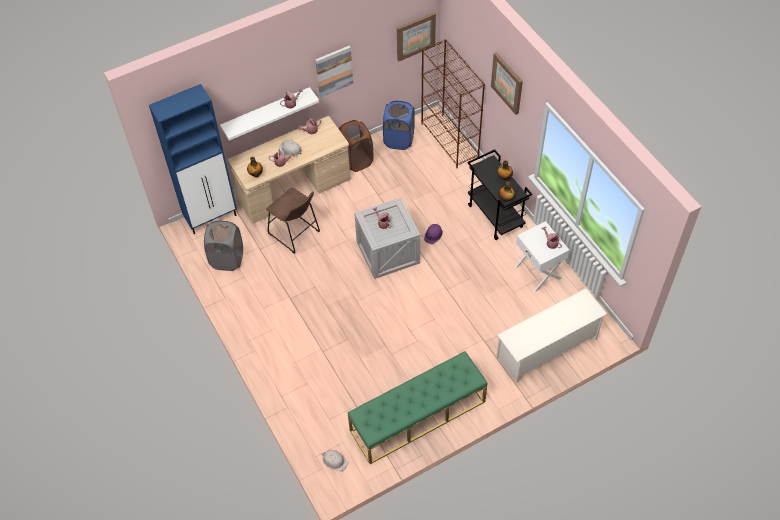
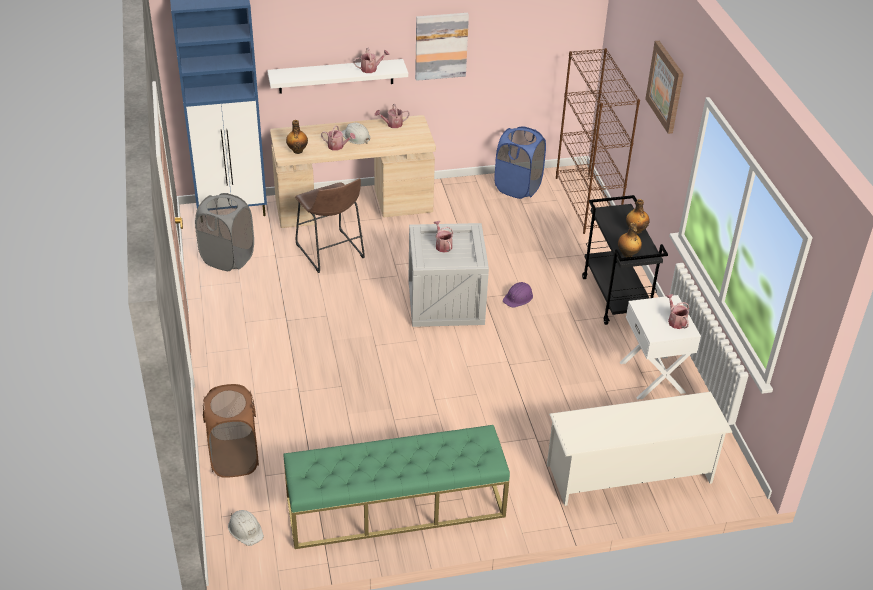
camera: 15 degrees right, 15 degrees down
brown laundry basket [339,120,374,172] -> brown laundry basket moved to [203,384,259,478]
picture [397,12,436,61] -> none

